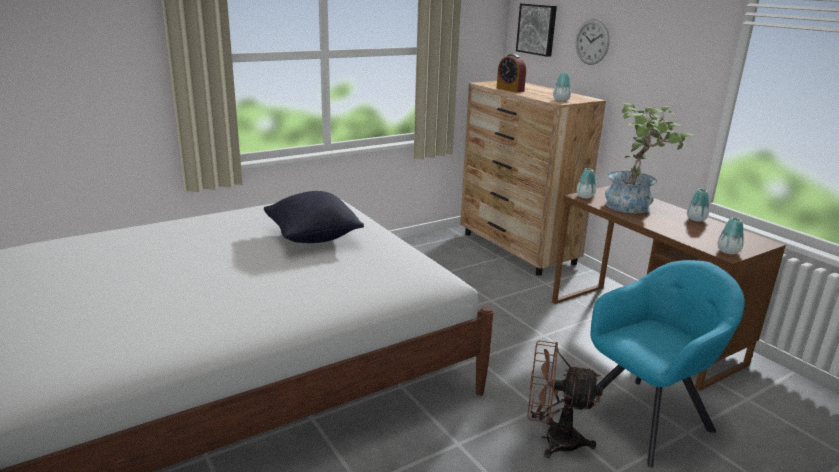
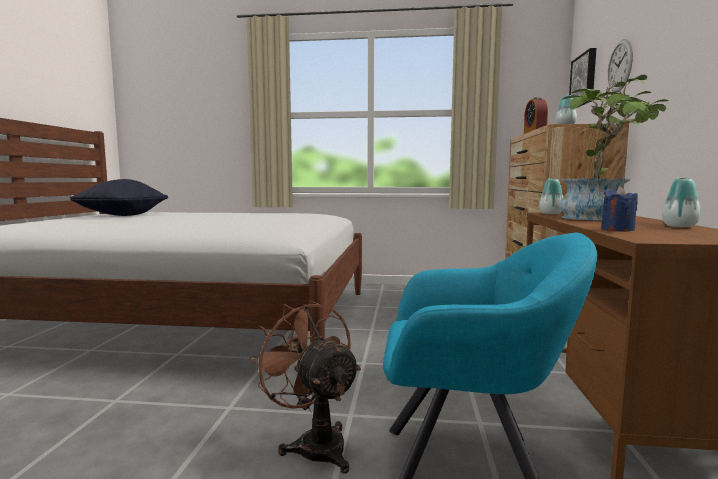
camera: 40 degrees right, 15 degrees down
black pillow [264,191,364,243] -> black pillow moved to [70,179,168,216]
vase [717,218,744,254] -> none
none -> blue candle [601,186,638,232]

